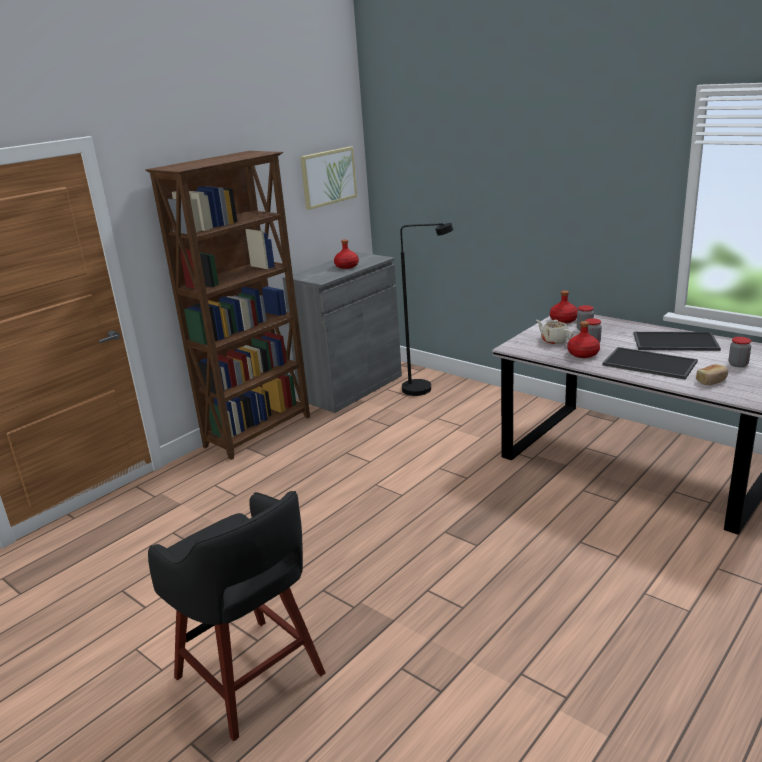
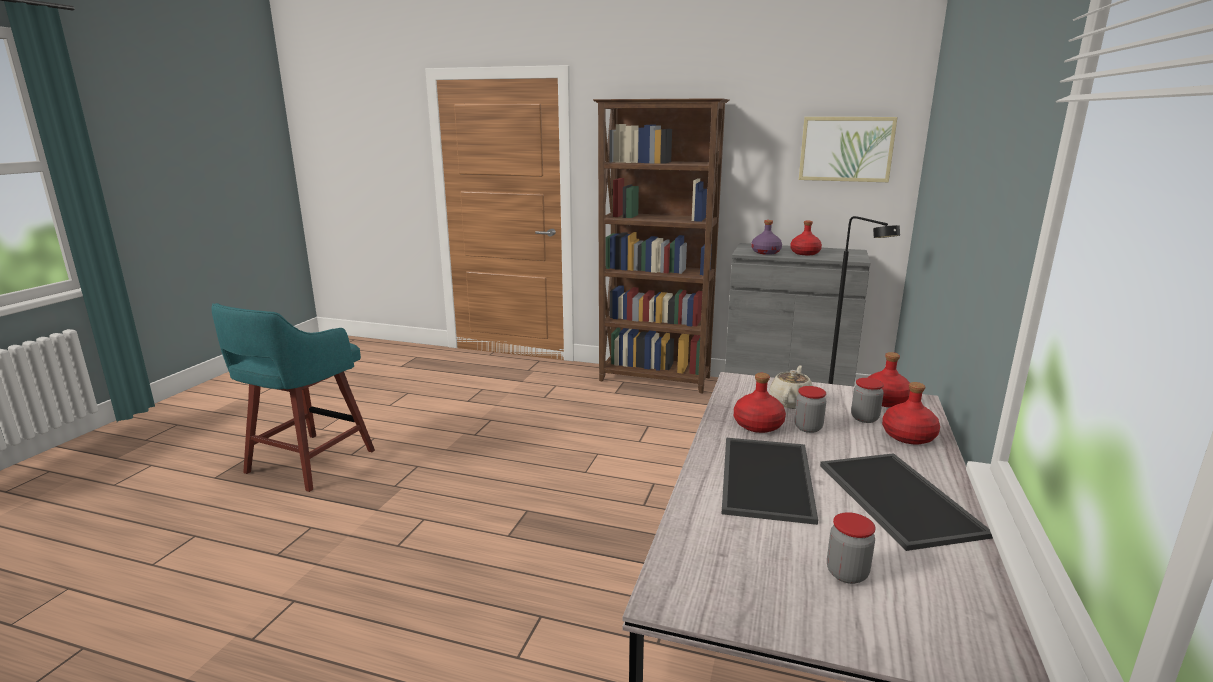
camera: 65 degrees right, 5 degrees down
black stool [148,491,326,741] -> turquoise stool [212,303,375,492]
bread [696,364,728,385] -> none
none -> purple bottle [751,220,782,255]
none -> red bottle [882,382,940,445]

